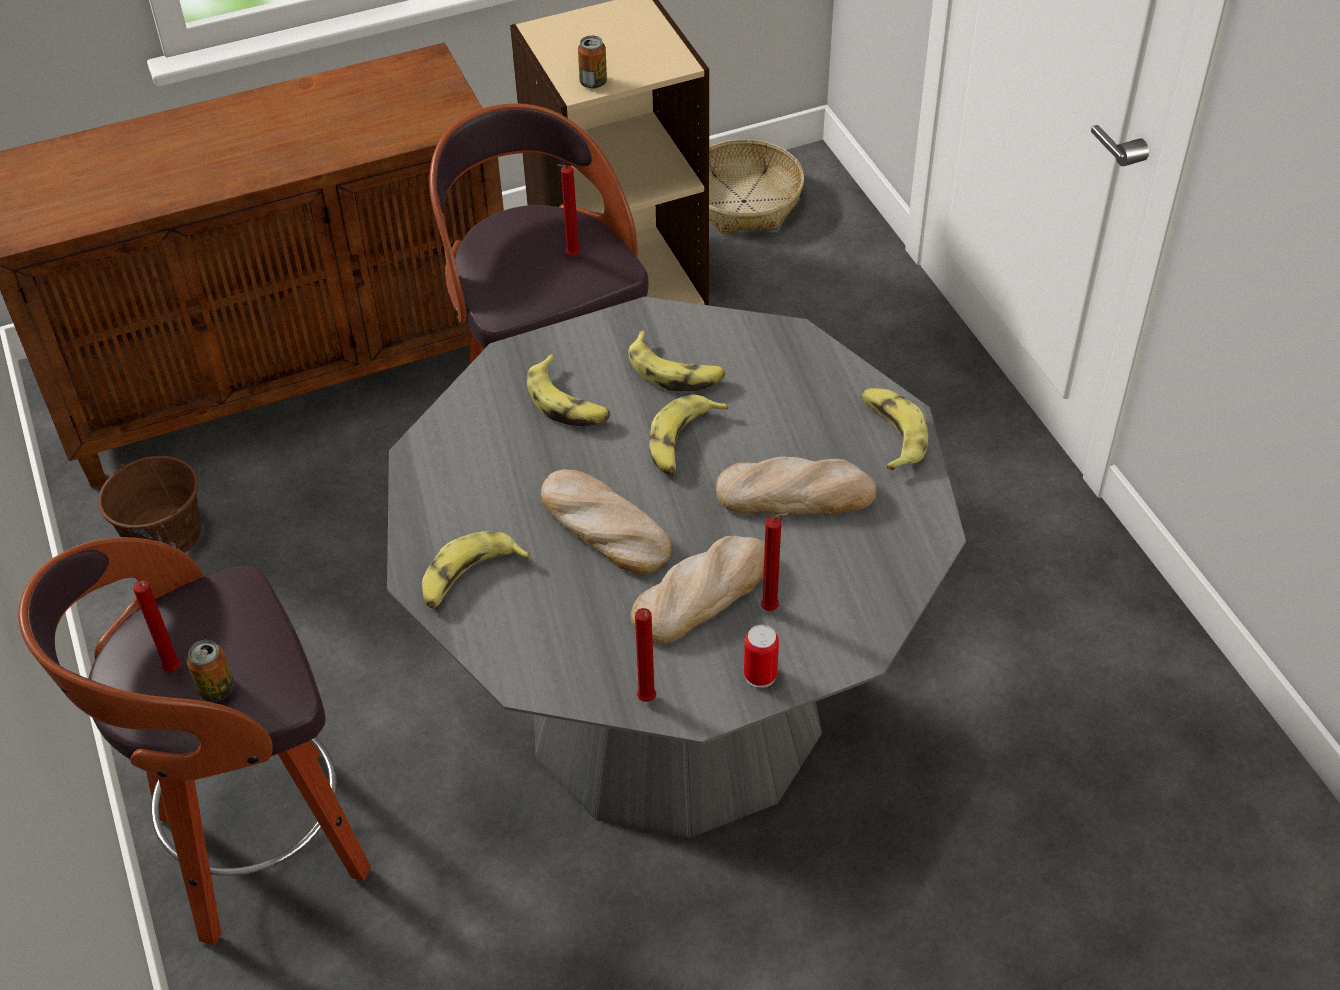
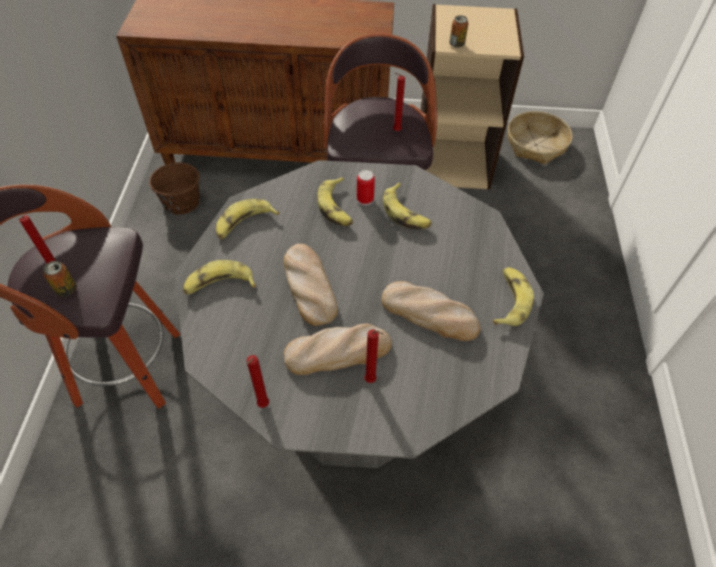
camera: 25 degrees right, 5 degrees up
banana [649,395,728,475] -> banana moved to [216,199,279,240]
can [744,625,779,688] -> can moved to [357,170,375,206]

